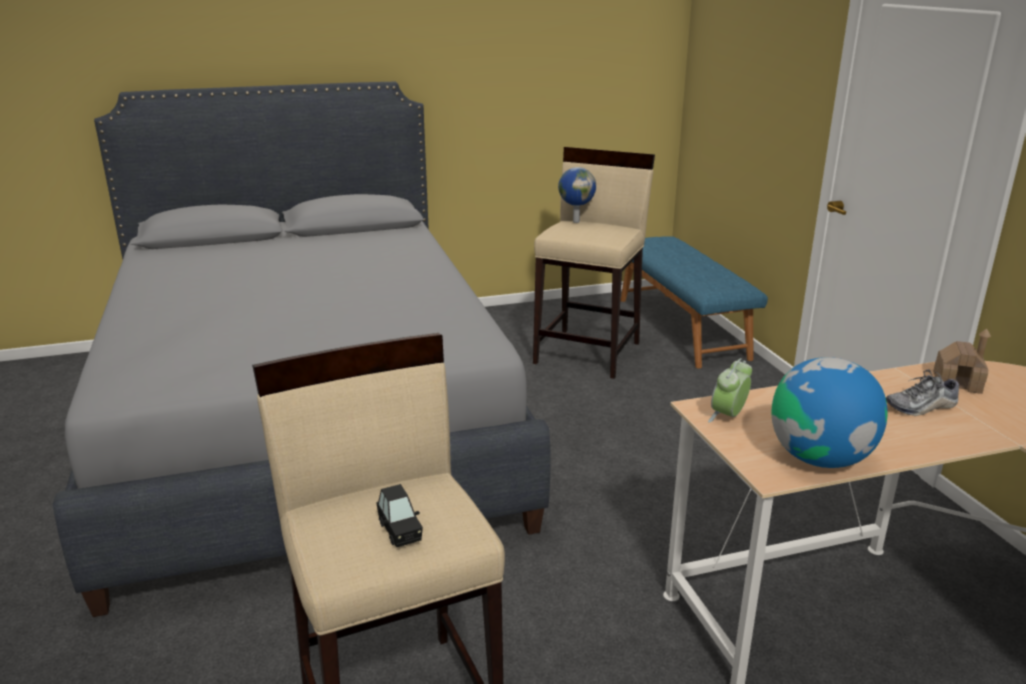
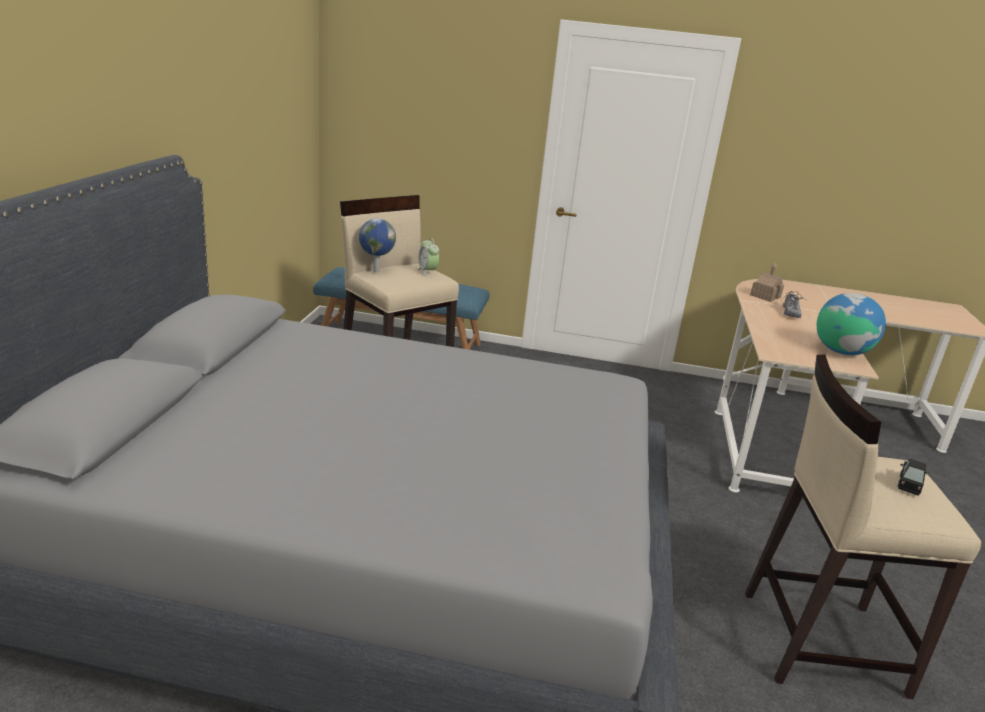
camera: 65 degrees left, 0 degrees up
black toy car [376,484,423,547] -> black toy car turned 60 degrees counterclockwise [897,459,929,496]
alarm clock [708,358,752,423] -> alarm clock moved to [418,238,439,277]

